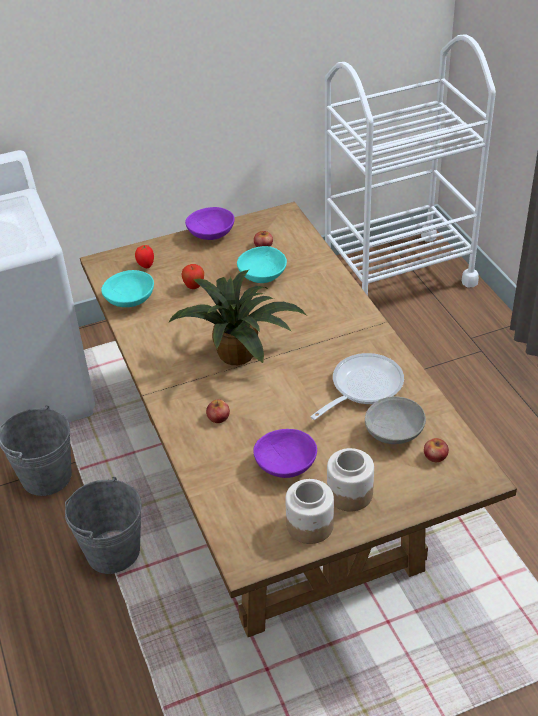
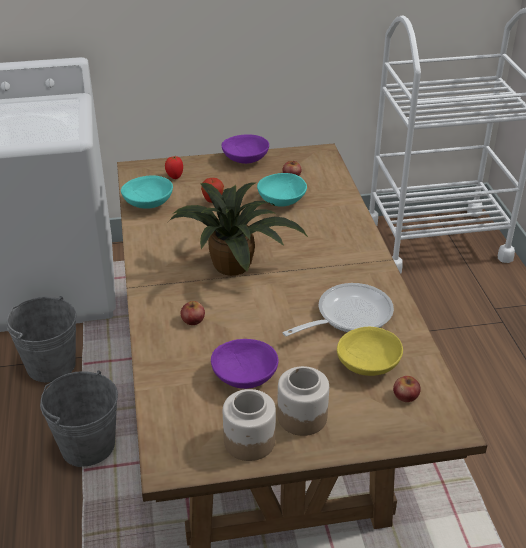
camera: 10 degrees right, 5 degrees down
grey bowl [365,396,426,444] -> yellow bowl [337,327,403,376]

